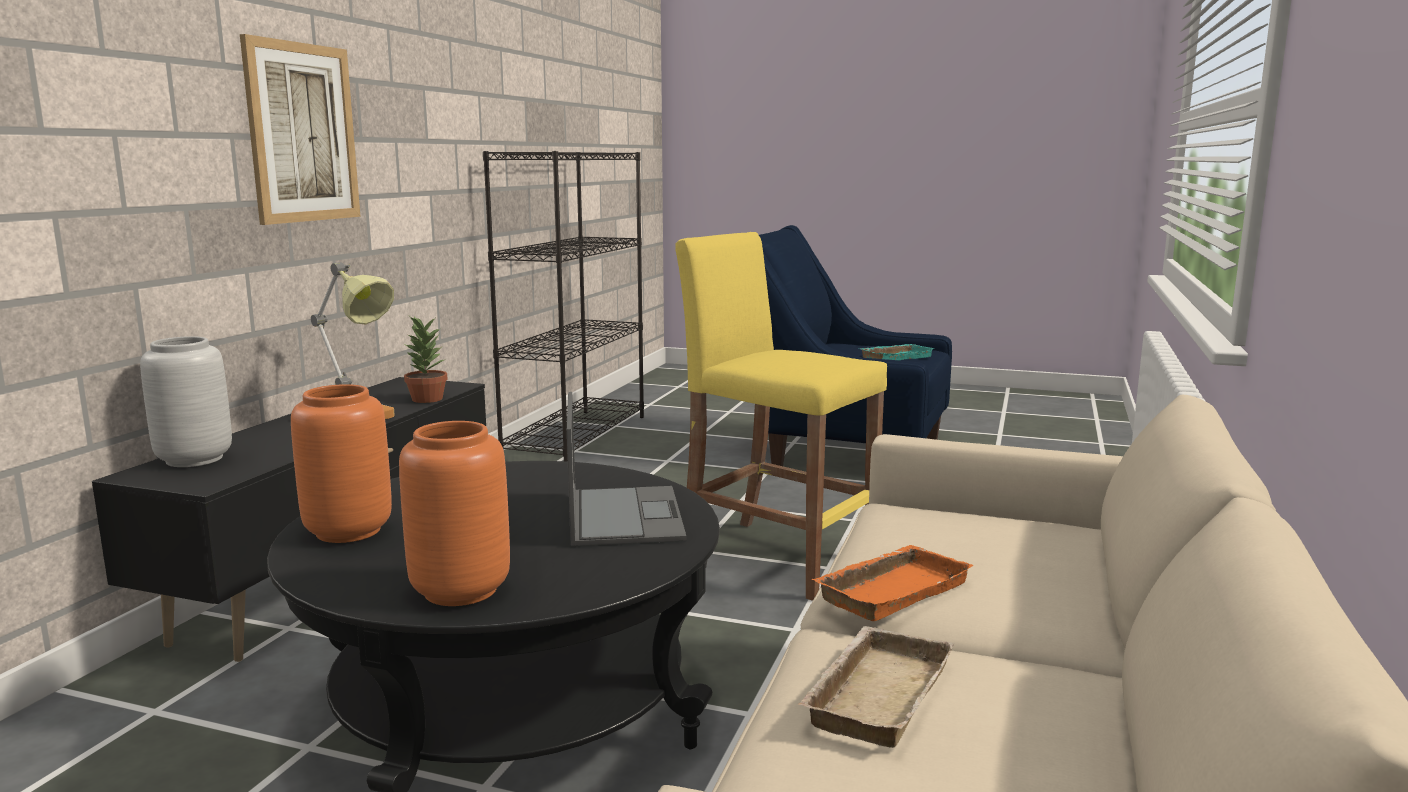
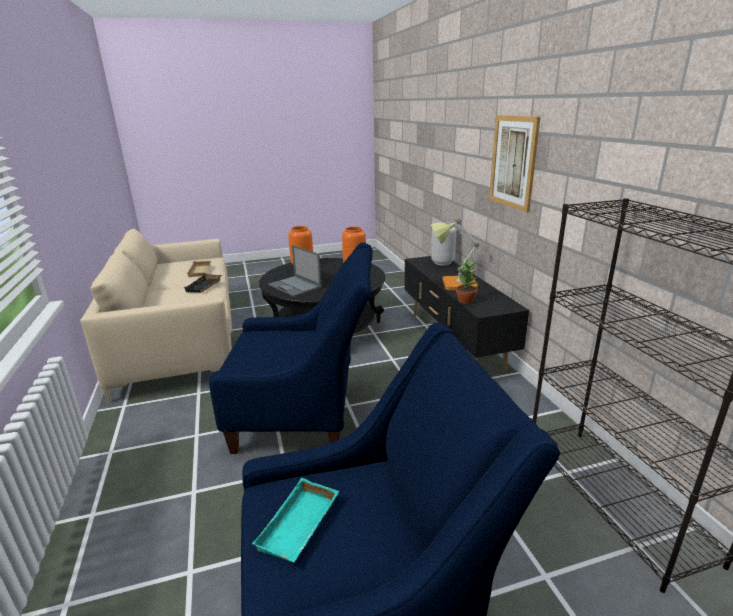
camera: 145 degrees right, 10 degrees up
yellow stool [676,232,887,601] -> blue armchair [209,242,373,454]
orange tray [811,545,974,621] -> black tray [184,274,222,293]

